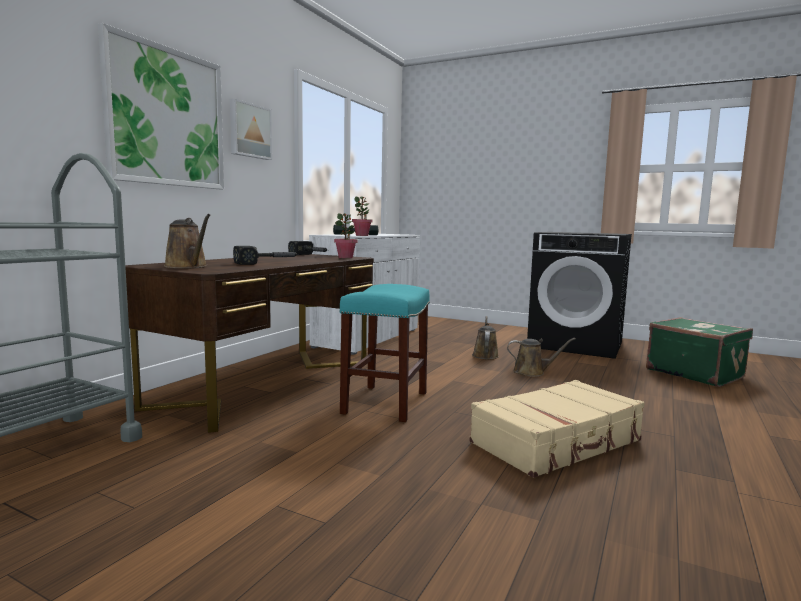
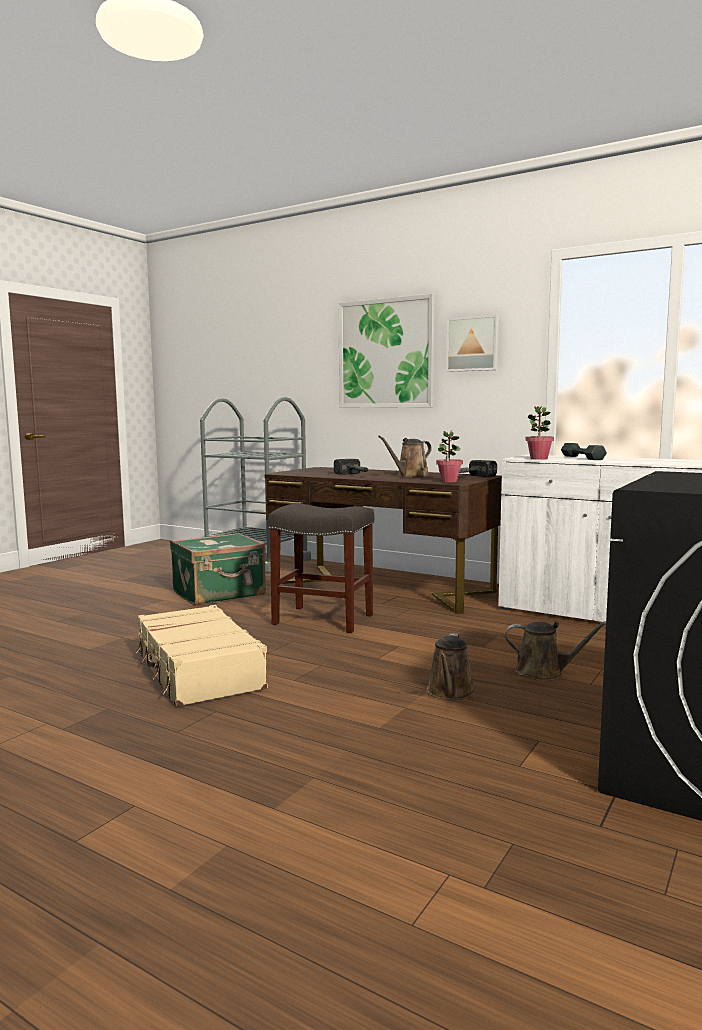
camera: 95 degrees right, 0 degrees up
brown watering can [164,214,210,268] -> brown watering can moved to [378,436,432,477]
turquoise stool [339,284,430,422] -> grey stool [268,504,374,633]
green suitcase [646,317,753,387] -> green suitcase moved to [170,533,266,606]

